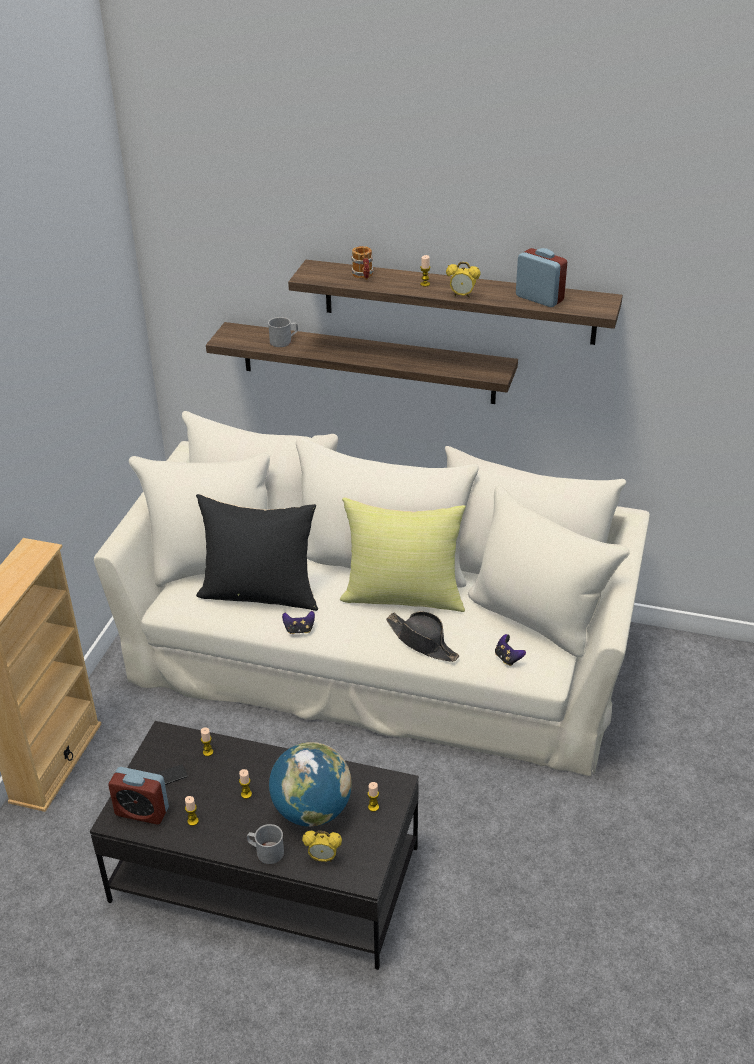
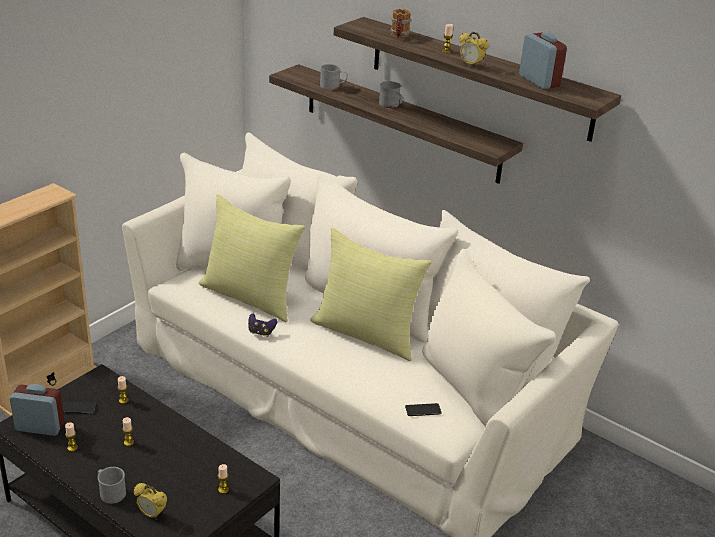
camera: 20 degrees right, 5 degrees down
alarm clock [108,767,169,824] -> alarm clock turned 150 degrees clockwise [10,384,65,436]
black pillow [196,494,318,611] -> yellow pillow [199,194,305,322]
globe [269,742,352,827] -> none
black hat [386,611,459,662] -> none
game controller [495,634,526,666] -> phone [405,403,442,416]
none -> grey mug [379,81,403,108]

